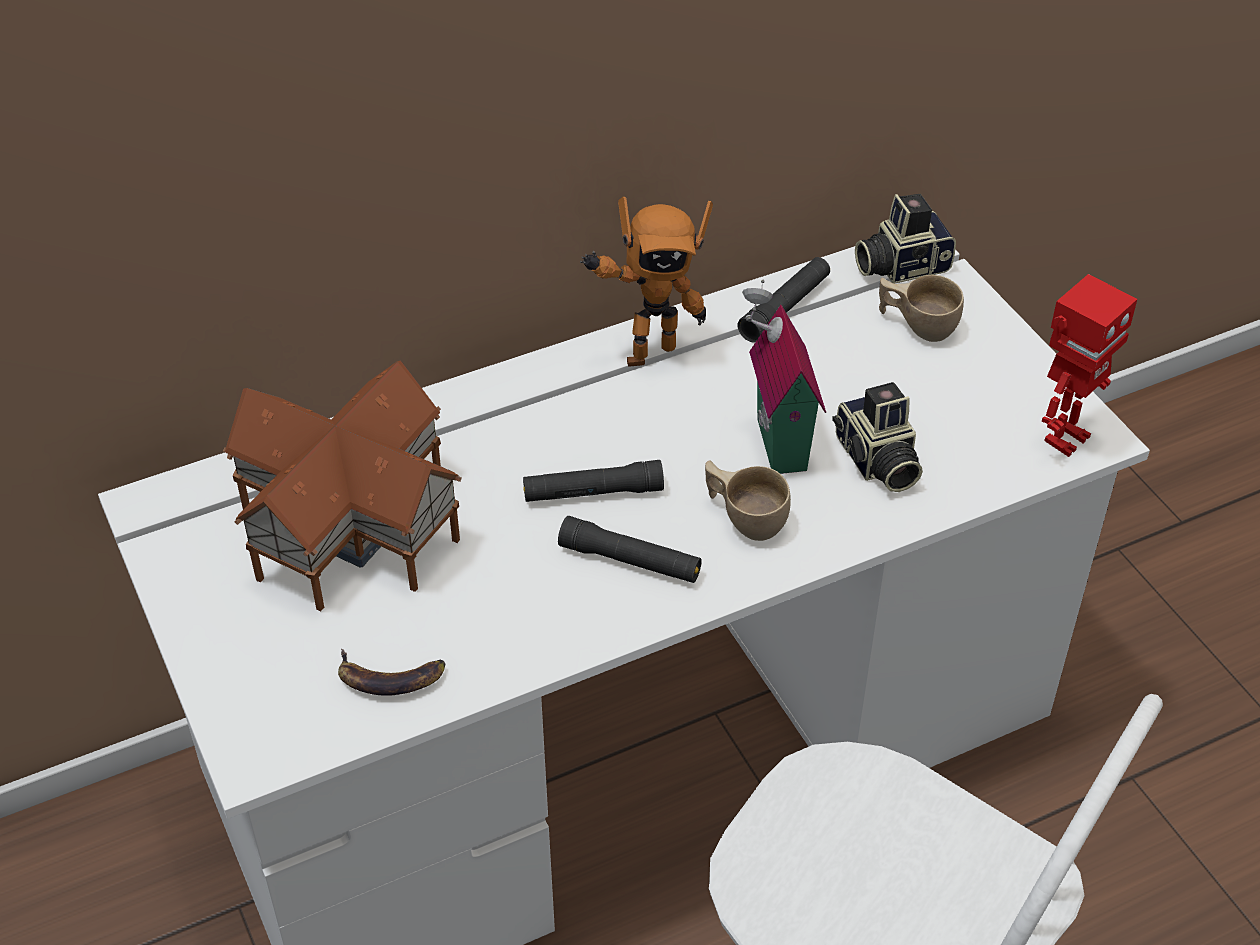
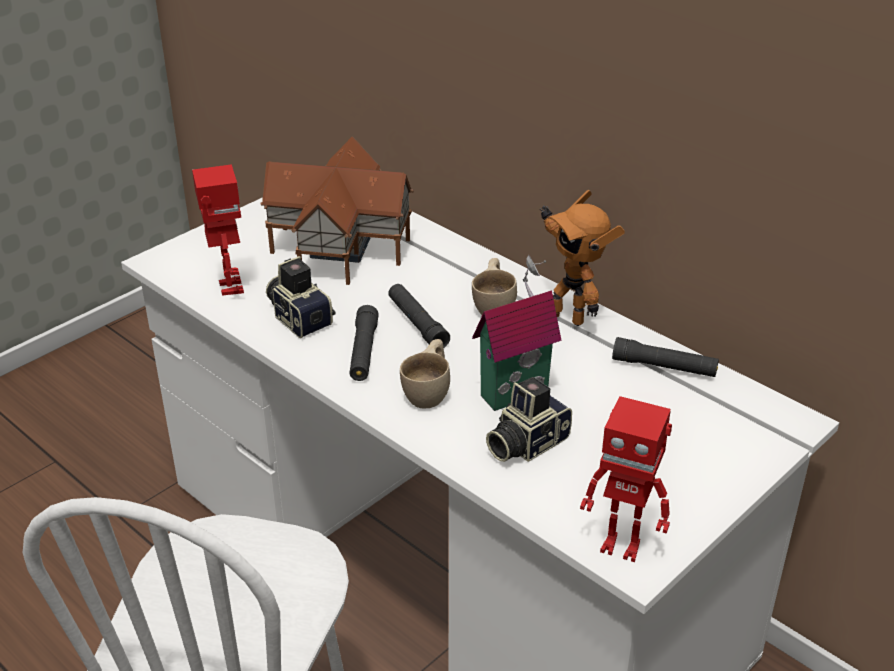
camera: 70 degrees right, 10 degrees down
banana [338,649,445,696] -> toy robot [192,164,244,296]
camera [855,194,956,284] -> camera moved to [266,256,335,338]
beige cup [879,275,964,342] -> beige cup moved to [472,258,517,315]

